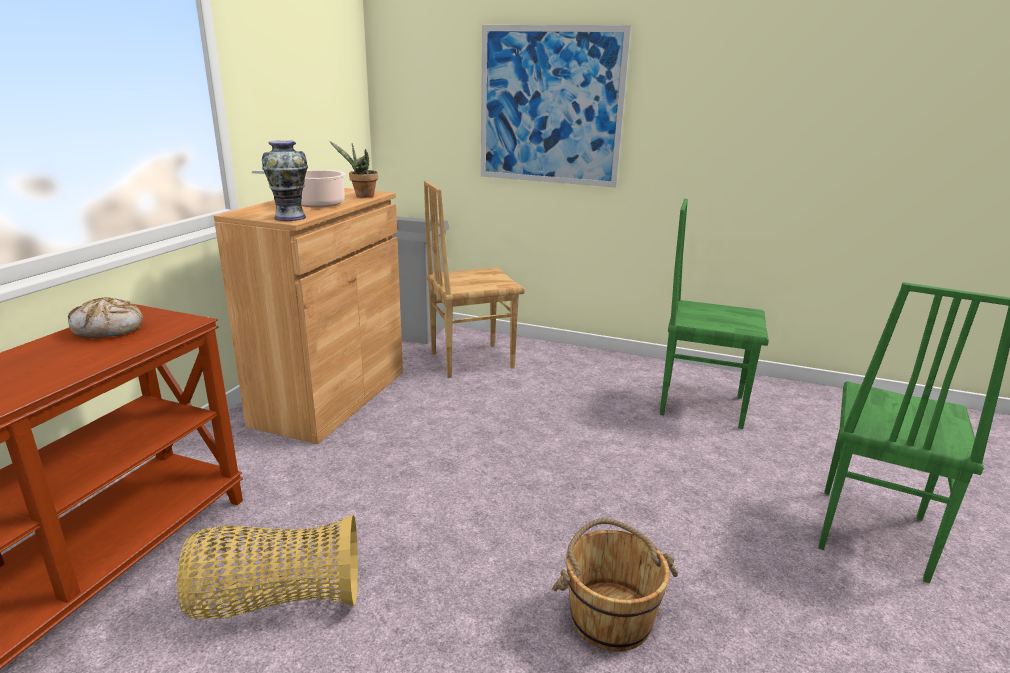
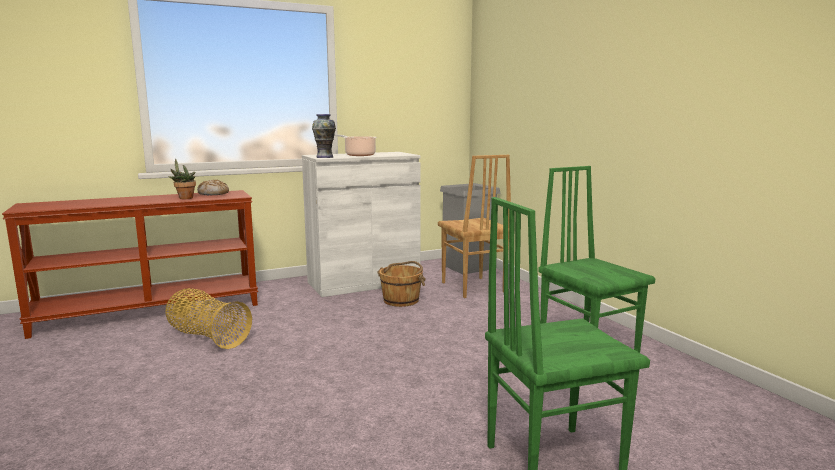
camera: 45 degrees right, 10 degrees down
brown cabinet [214,188,403,444] -> white cabinet [302,152,421,297]
potted plant [330,142,378,198] -> potted plant moved to [168,159,196,199]
brown chair [424,181,525,378] -> brown chair turned 135 degrees counterclockwise [438,155,511,298]
picture [481,25,631,187] -> none
brown bucket [552,518,678,651] -> brown bucket moved to [377,261,426,307]

